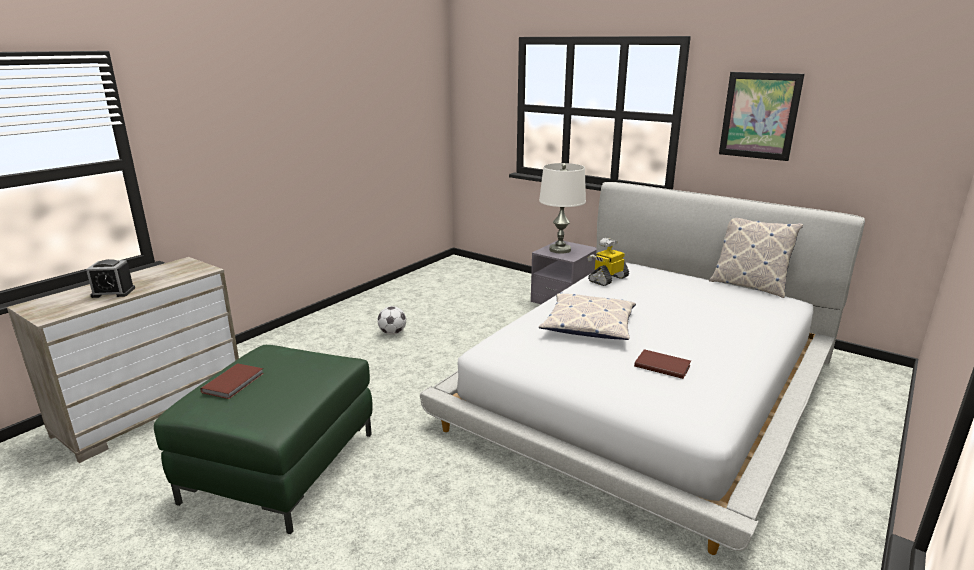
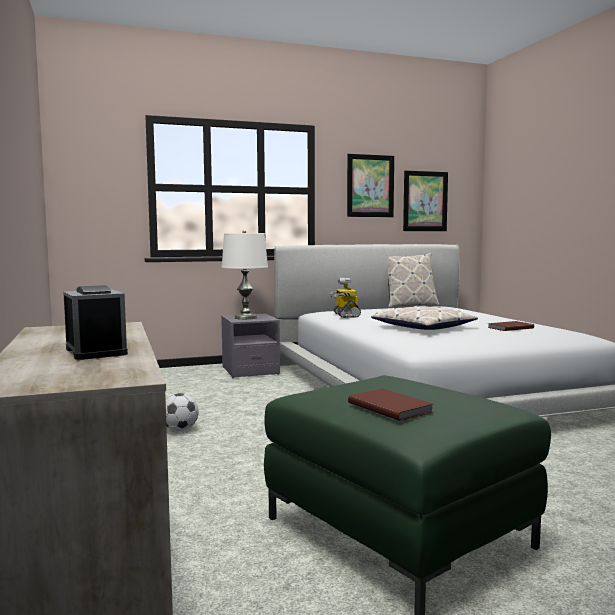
camera: 55 degrees left, 15 degrees down
alarm clock [86,259,135,298] -> alarm clock turned 60 degrees counterclockwise [63,285,128,360]
none -> picture [403,171,448,231]

